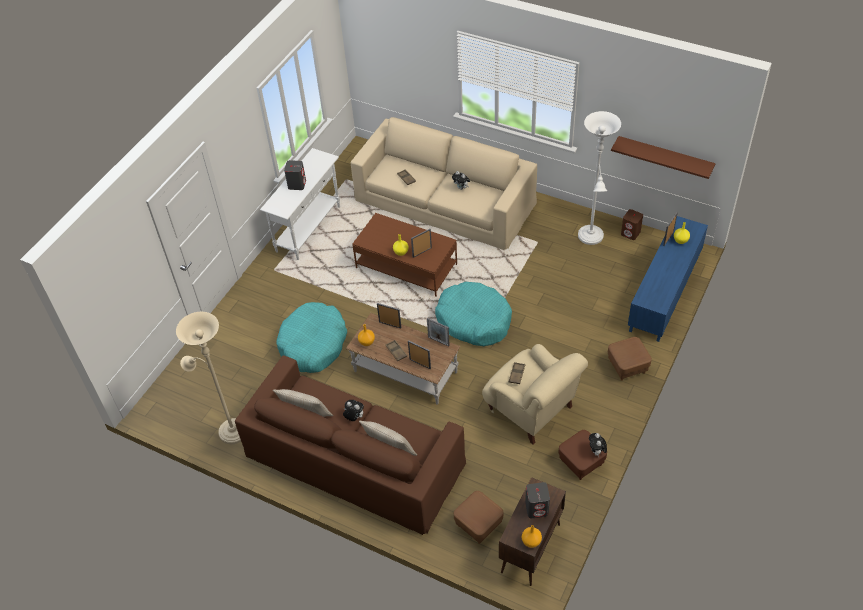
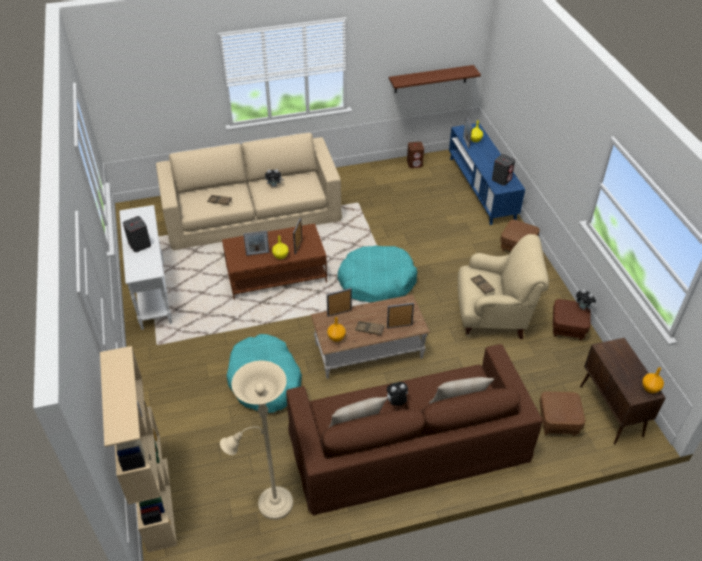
camera: 45 degrees left, 5 degrees down
picture frame [427,318,450,346] -> picture frame moved to [243,231,270,256]
grey speaker [525,482,550,518] -> grey speaker moved to [492,154,515,186]
white floor lamp [578,111,621,245] -> none
none -> beige bookcase [100,346,177,553]

